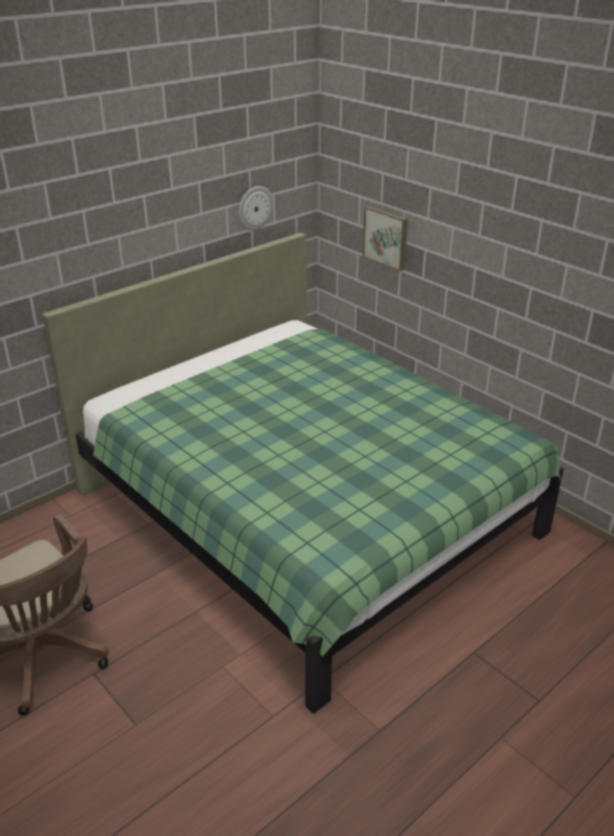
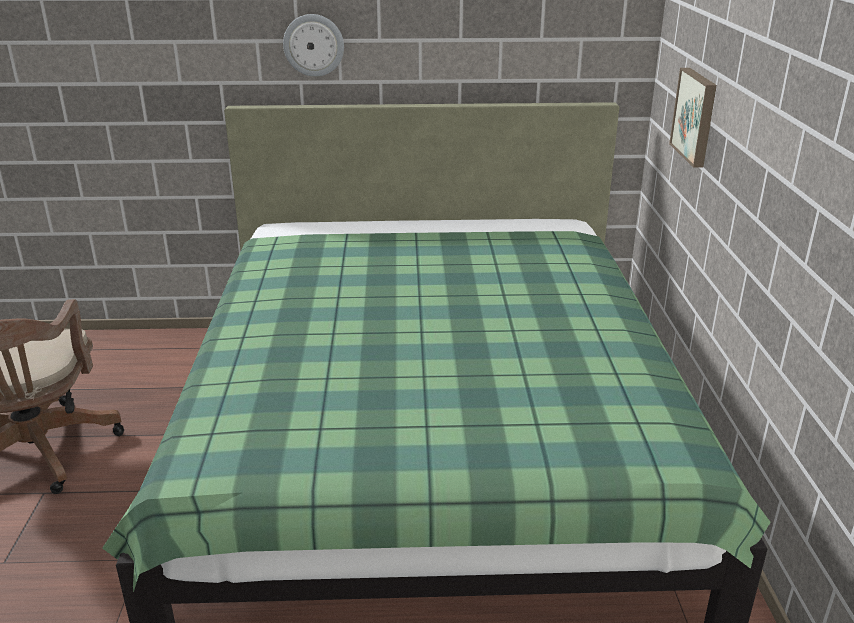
camera: 40 degrees right, 5 degrees down
wall clock [239,186,274,230] -> wall clock moved to [283,14,344,77]

